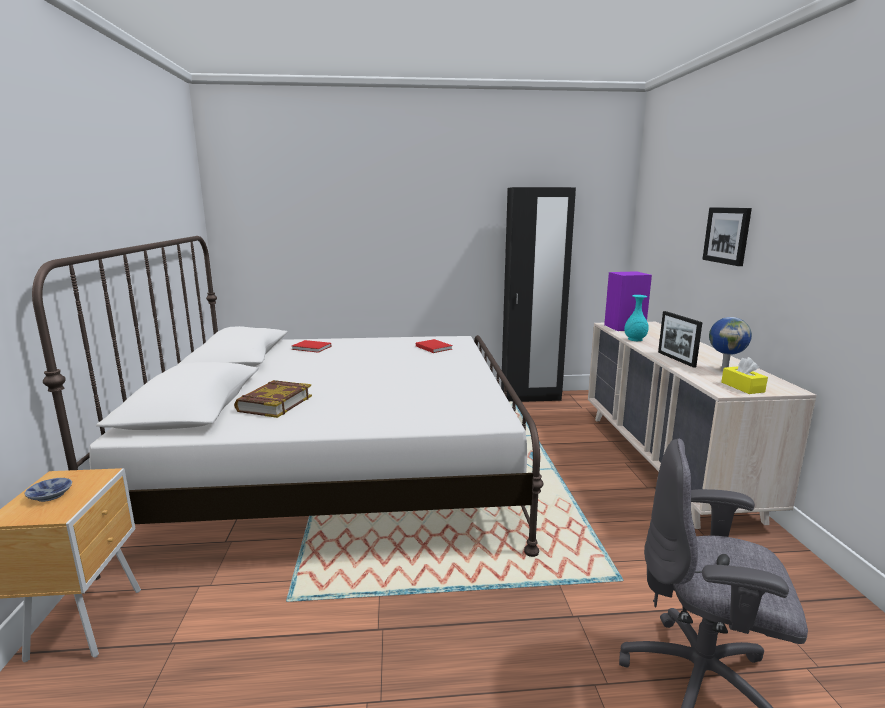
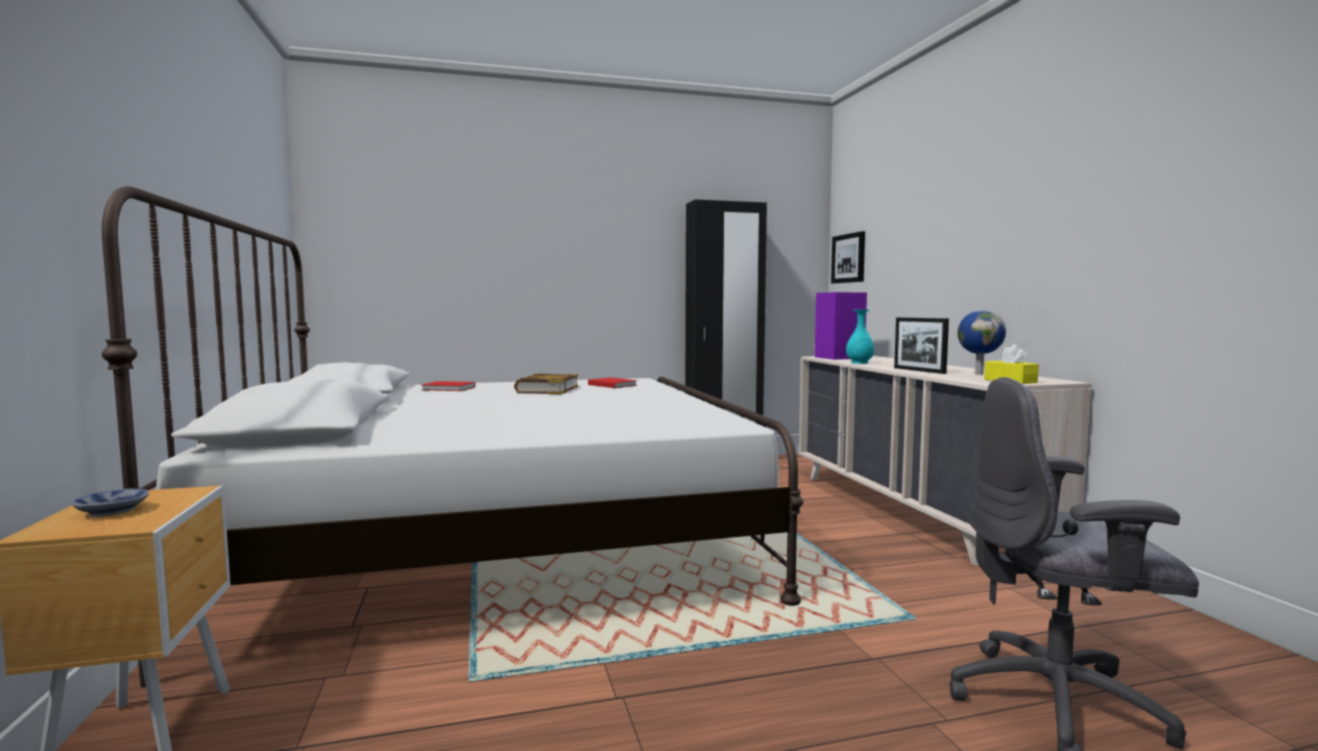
camera: 10 degrees left, 10 degrees down
book [234,380,312,418] -> book moved to [514,373,578,394]
picture [702,207,752,266] -> picture moved to [831,231,865,284]

